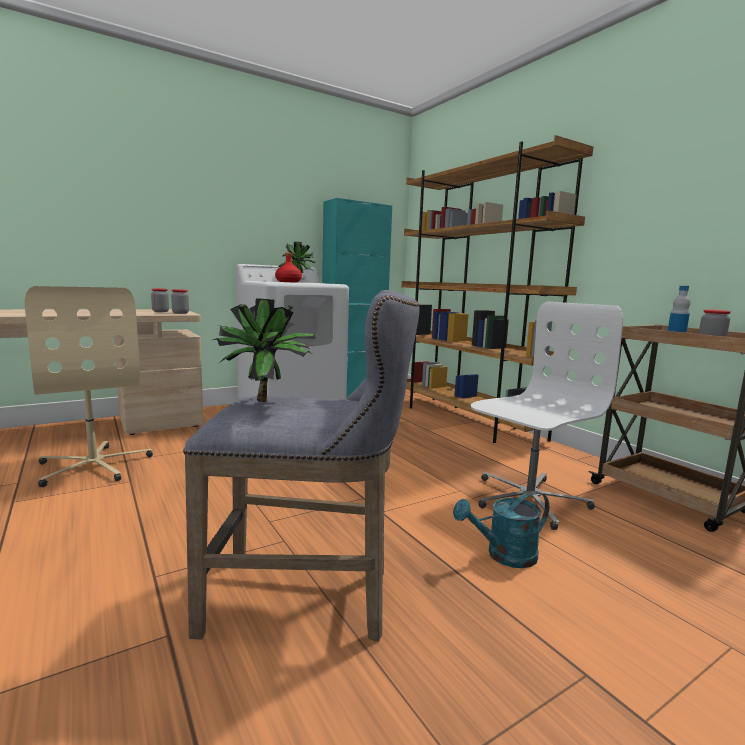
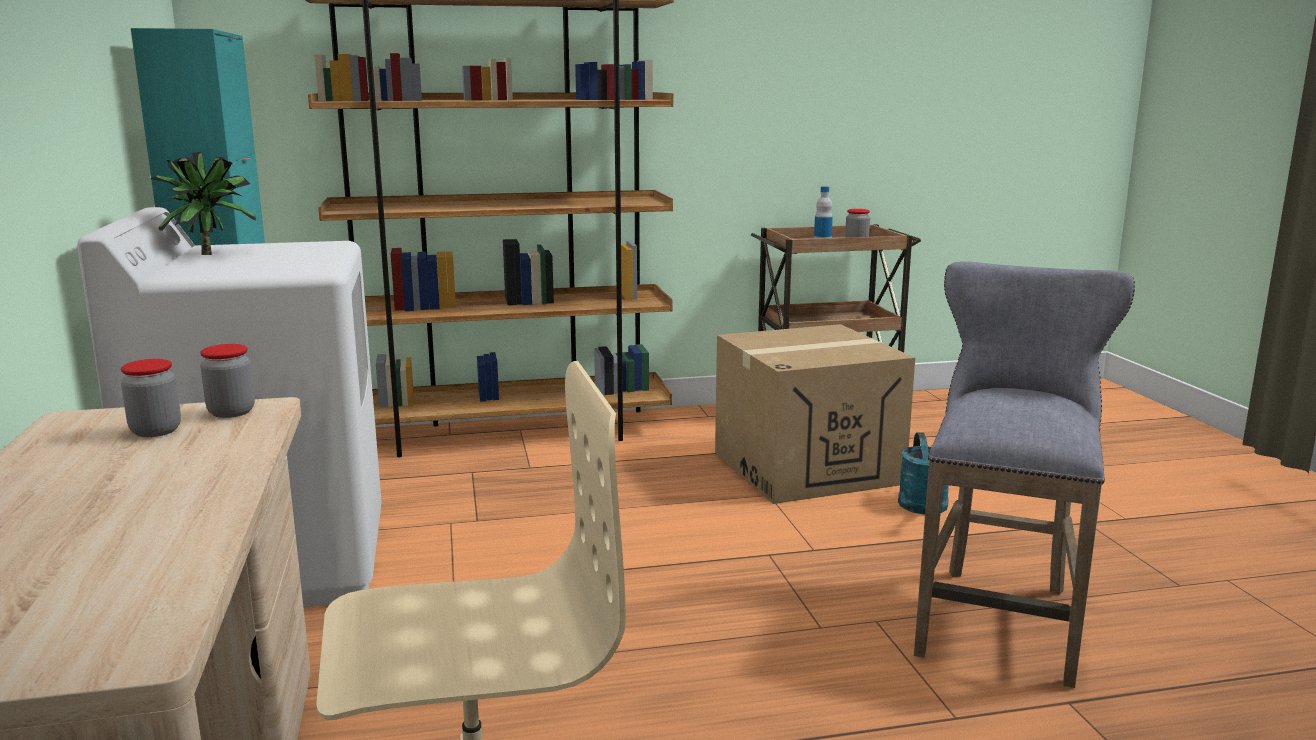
camera: 70 degrees left, 5 degrees up
potted plant [213,298,315,402] -> none
red bottle [275,253,302,283] -> none
white office chair [471,302,623,530] -> cardboard box [715,324,915,504]

